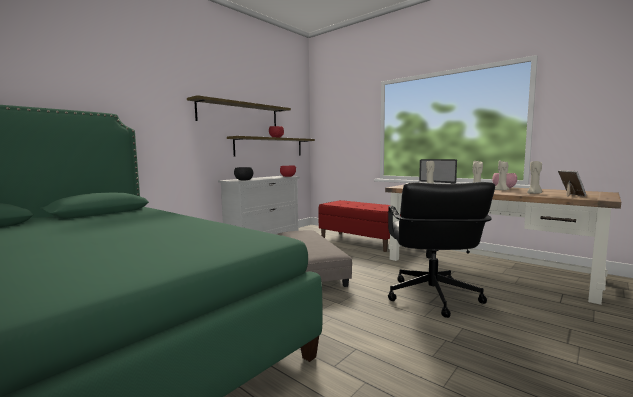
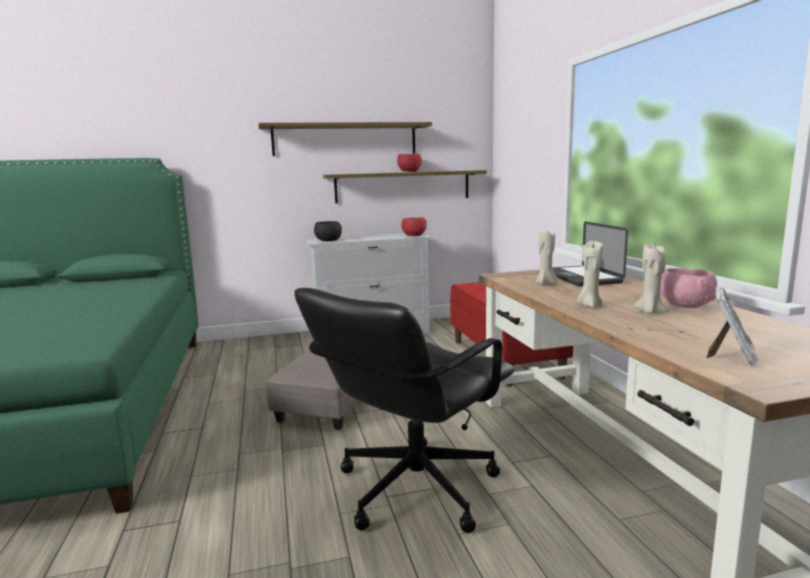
camera: 35 degrees right, 5 degrees up
beige candle [527,161,542,194] -> none

